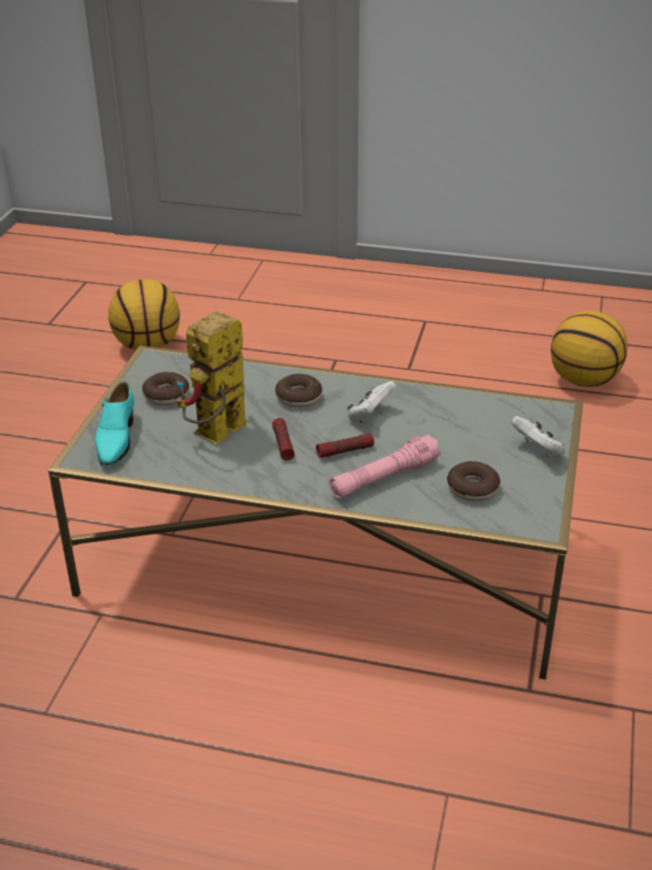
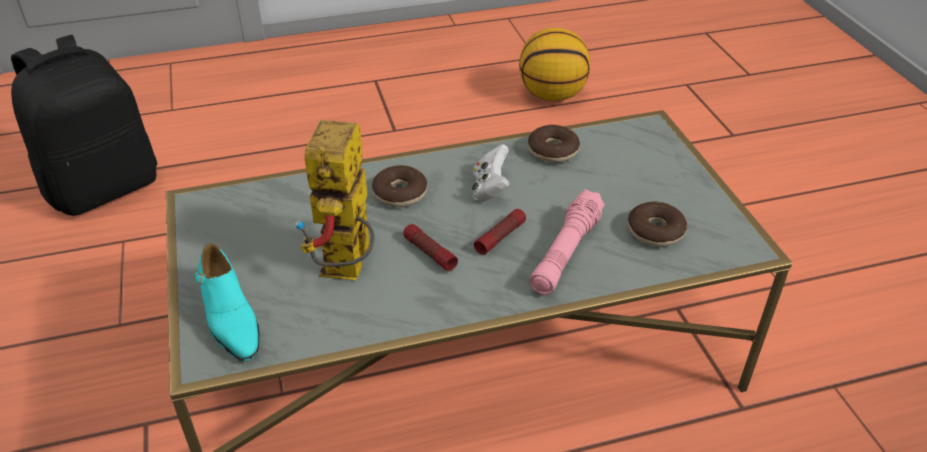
camera: 30 degrees left, 5 degrees up
basketball [108,279,180,350] -> black backpack [11,35,157,216]
donut [142,372,190,406] -> donut moved to [528,125,580,163]
white game controller [511,416,566,458] -> none

